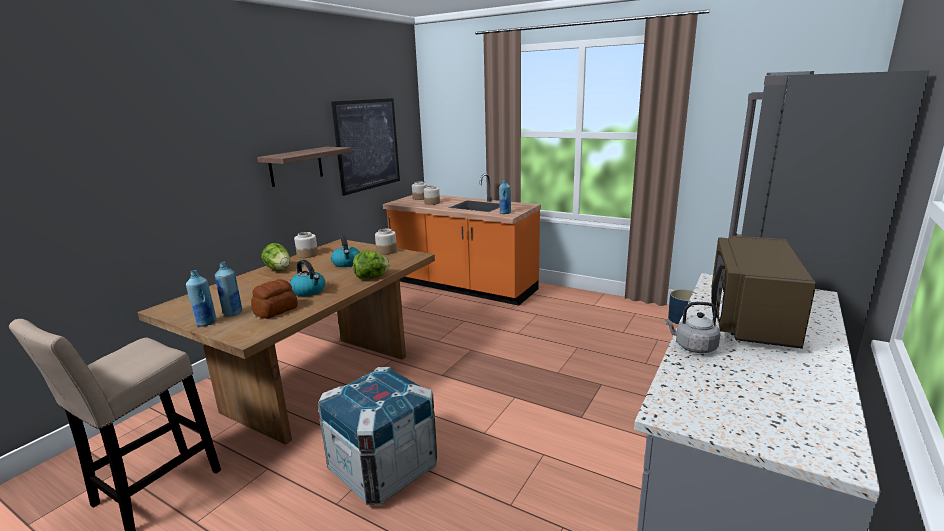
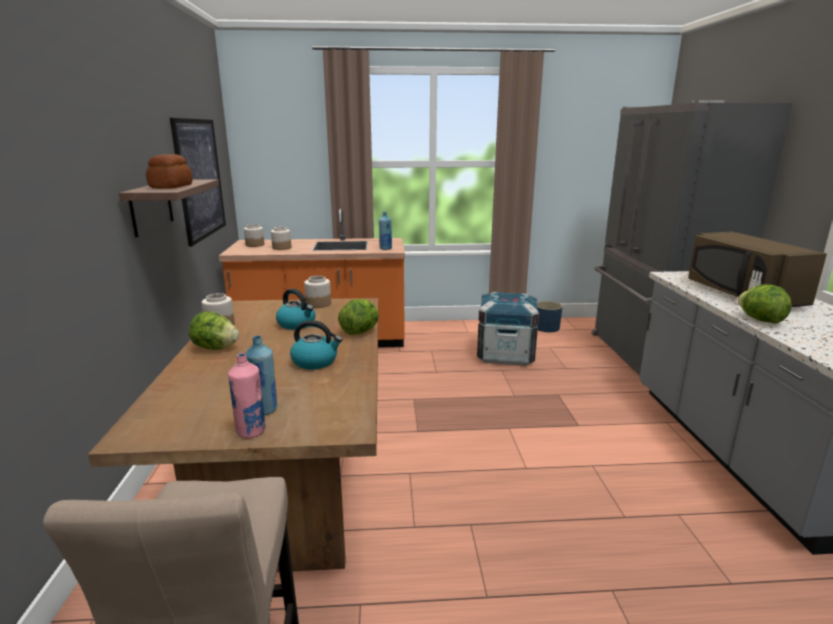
camera: 35 degrees left, 0 degrees up
blue bottle [186,270,217,326] -> pink bottle [228,353,266,439]
bread [251,279,298,319] -> bread moved to [146,154,193,189]
crate [318,367,437,505] -> crate moved to [477,292,539,366]
grey kettle [665,302,720,353] -> lettuce [737,284,792,324]

